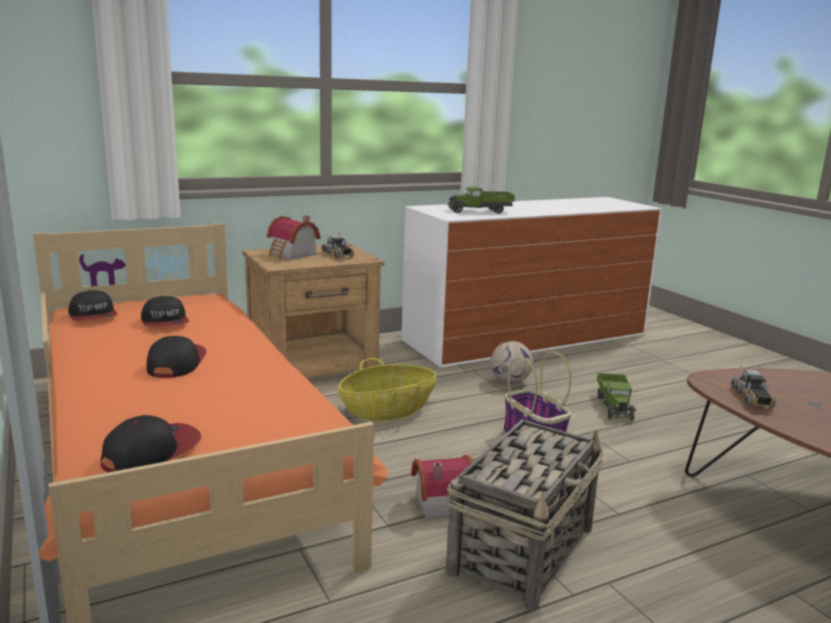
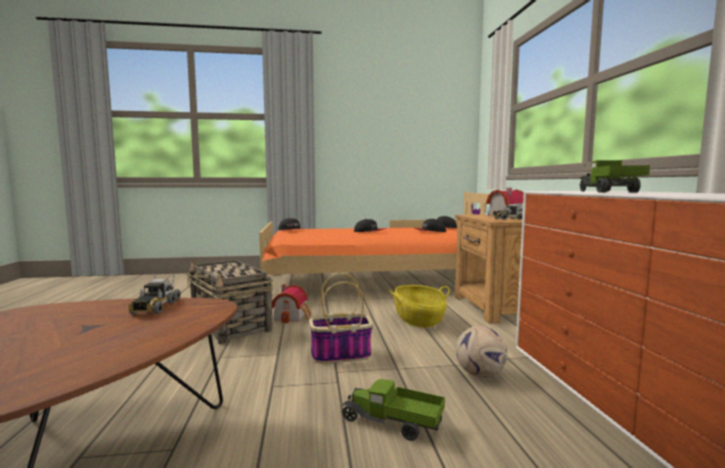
camera: 110 degrees right, 10 degrees down
toy truck [731,364,776,408] -> toy truck turned 120 degrees counterclockwise [128,275,181,314]

